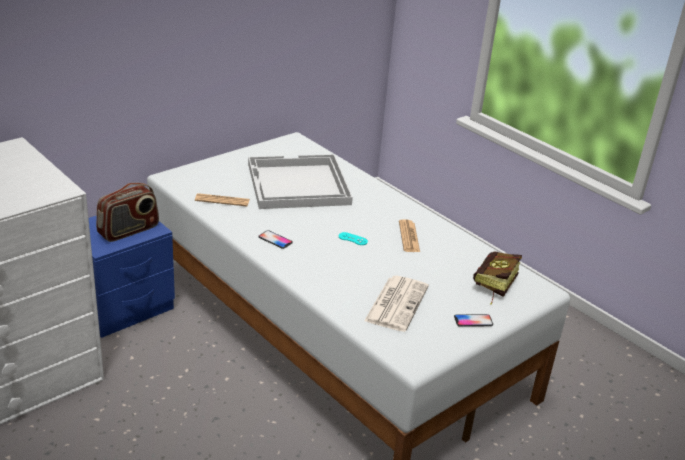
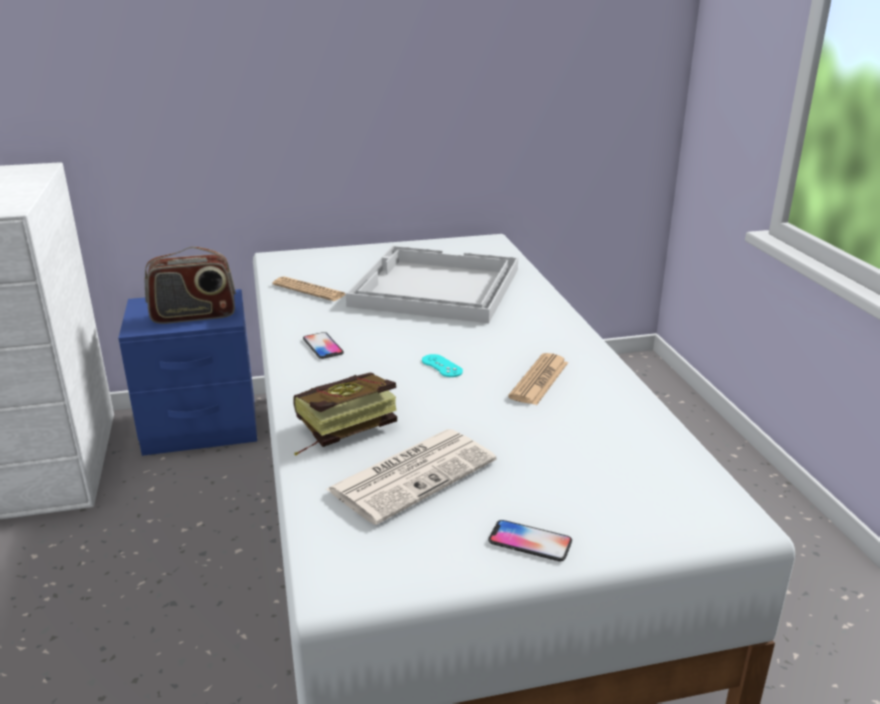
camera: 30 degrees right, 5 degrees down
book [473,252,522,305] -> book moved to [294,373,397,456]

